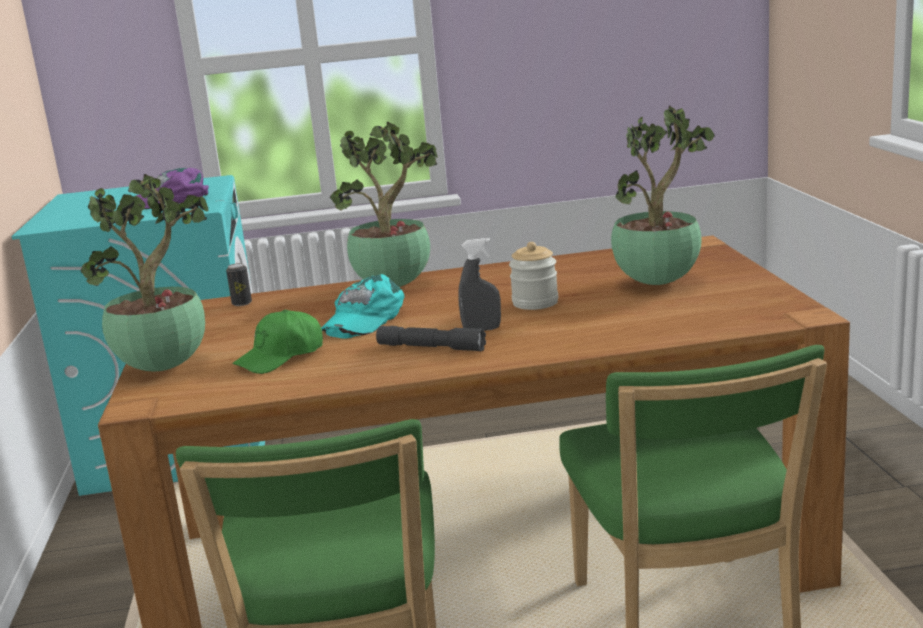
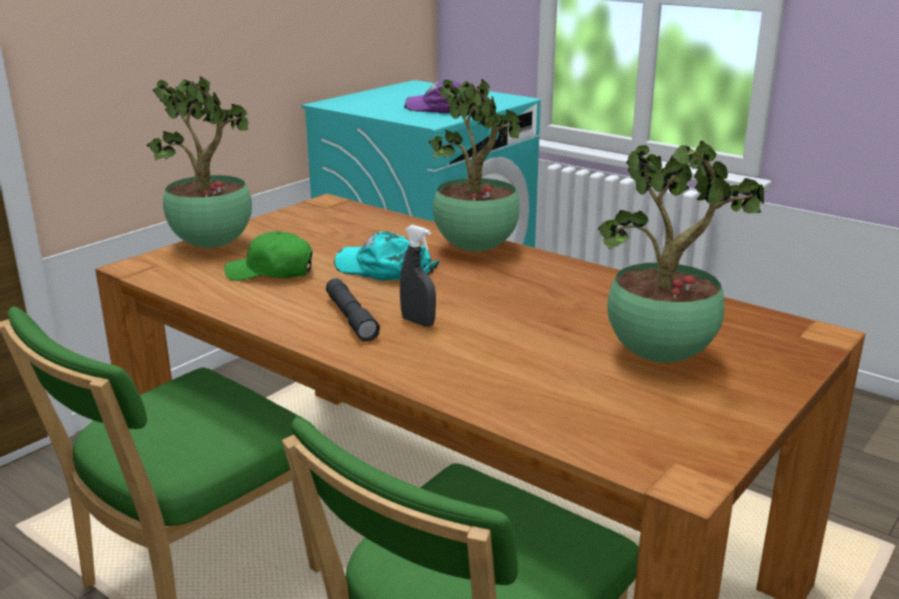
camera: 45 degrees right, 5 degrees up
can [226,263,252,306] -> none
turquoise cap [321,274,405,338] -> turquoise cap turned 45 degrees clockwise [334,231,440,280]
jar [509,242,558,310] -> none

